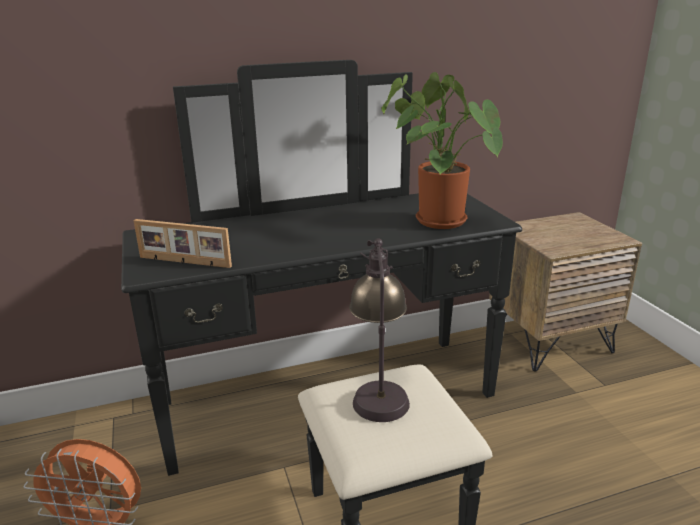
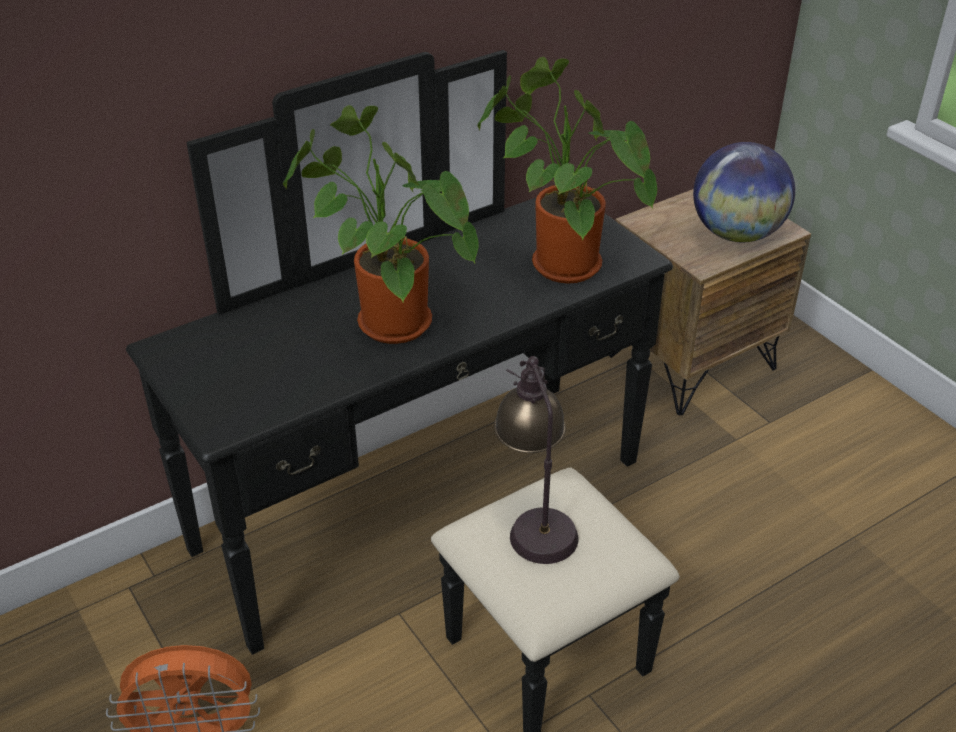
camera: 15 degrees left, 15 degrees up
picture frame [133,219,232,268] -> none
none -> potted plant [283,105,479,344]
none -> globe [693,142,795,242]

